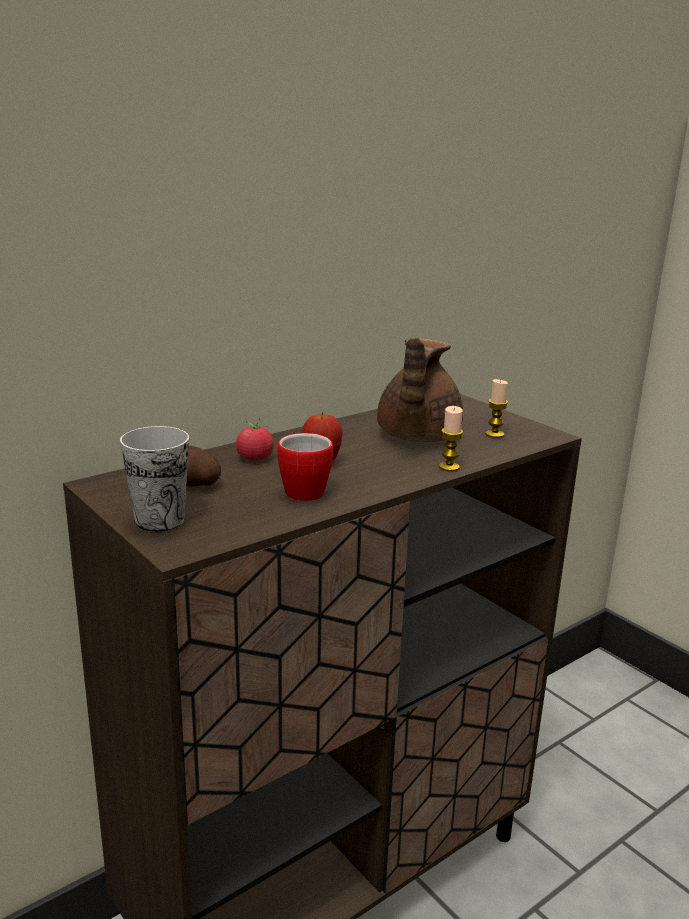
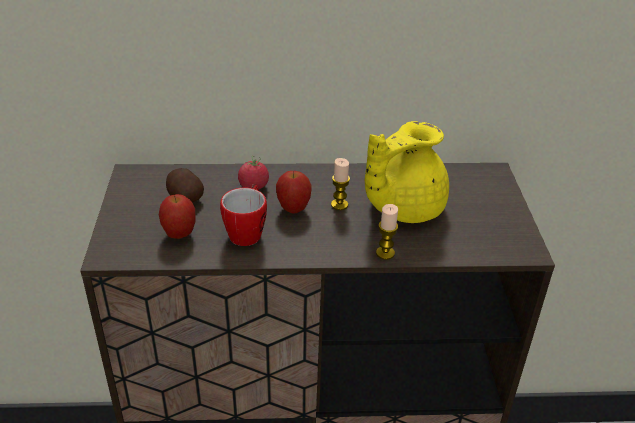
camera: 35 degrees right, 15 degrees up
cup [120,426,189,532] -> none
brown teapot [377,338,463,442] -> yellow teapot [365,121,449,223]
candle [485,379,508,438] -> candle moved to [331,158,350,210]
none -> apple [159,194,196,239]

